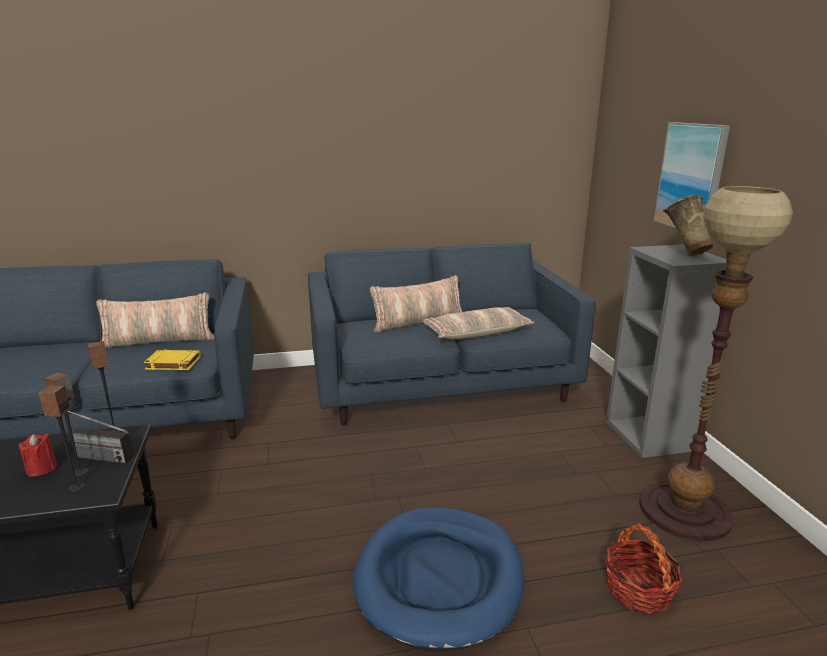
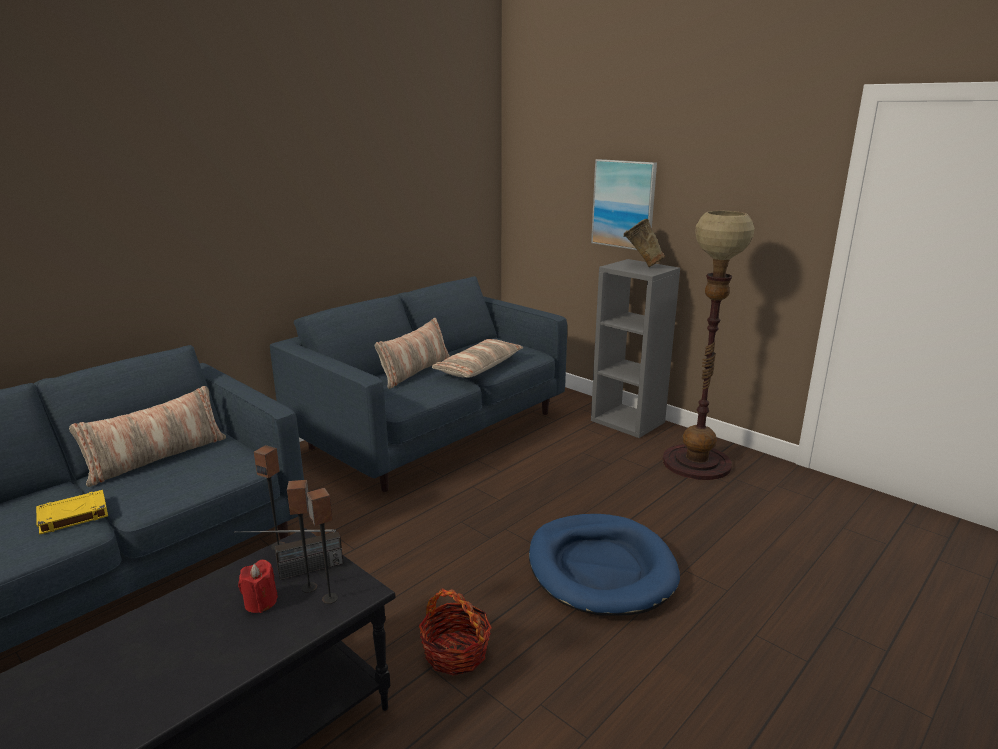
camera: 35 degrees left, 0 degrees up
yellow book [144,350,201,370] -> yellow book moved to [36,490,108,535]
basket [605,523,682,615] -> basket moved to [419,588,492,676]

